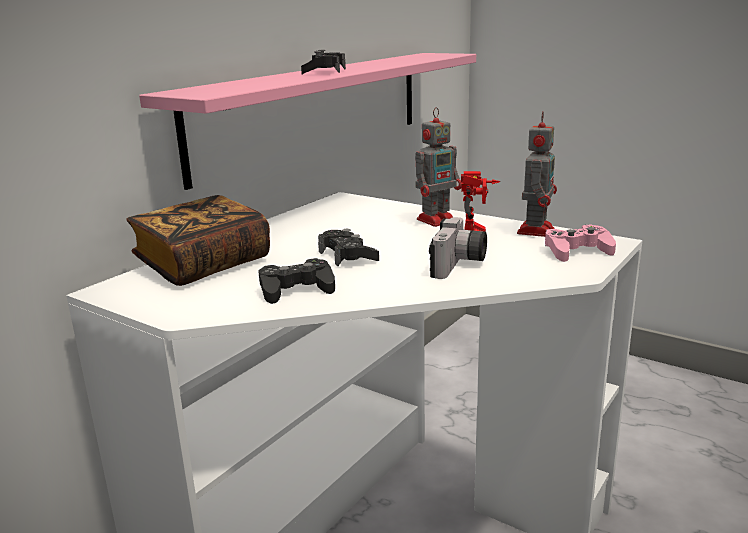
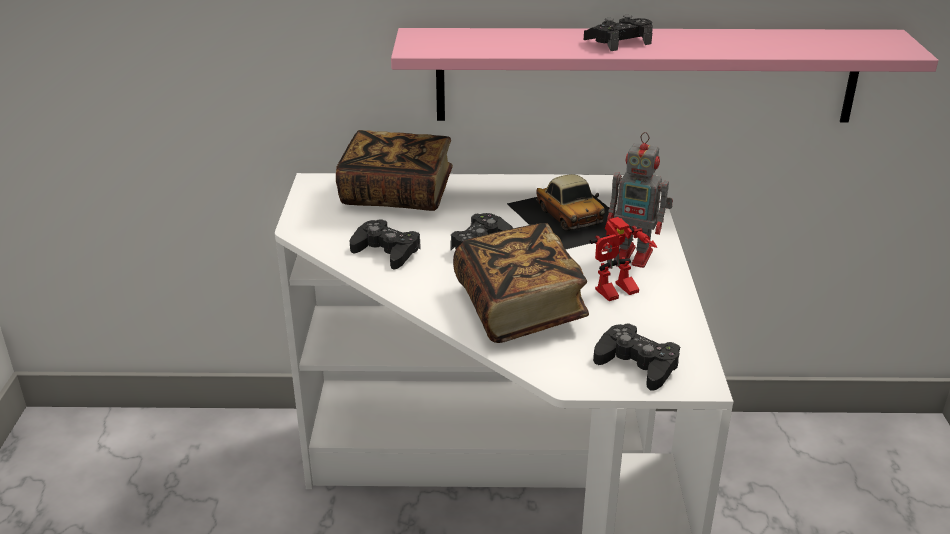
camera: 55 degrees right, 10 degrees up
camera [429,217,487,279] -> book [453,223,589,343]
toy robot [517,111,557,237] -> none
pink game controller [545,224,616,262] -> black game controller [593,324,680,391]
none -> toy car [507,174,610,250]

